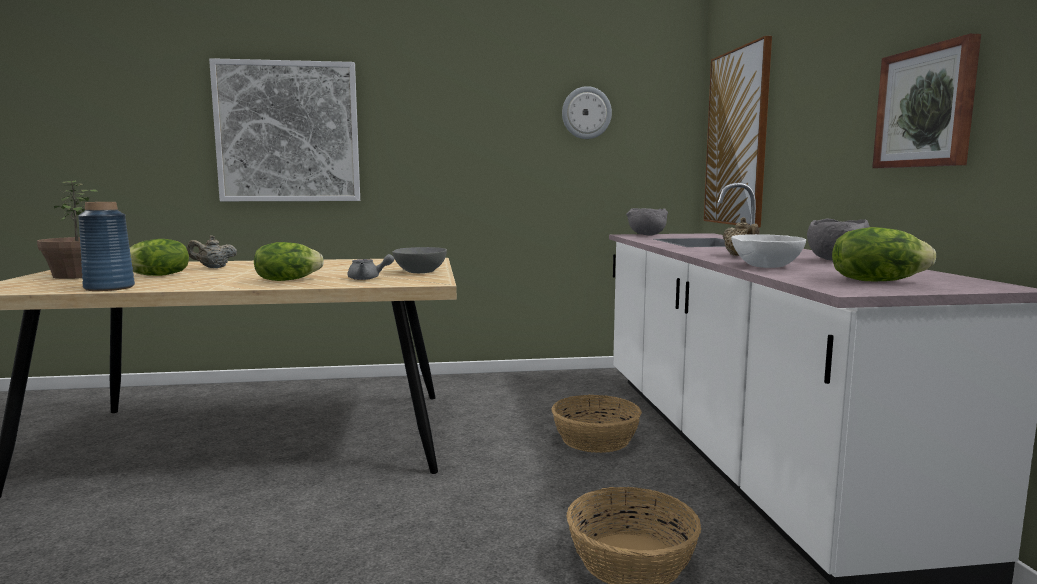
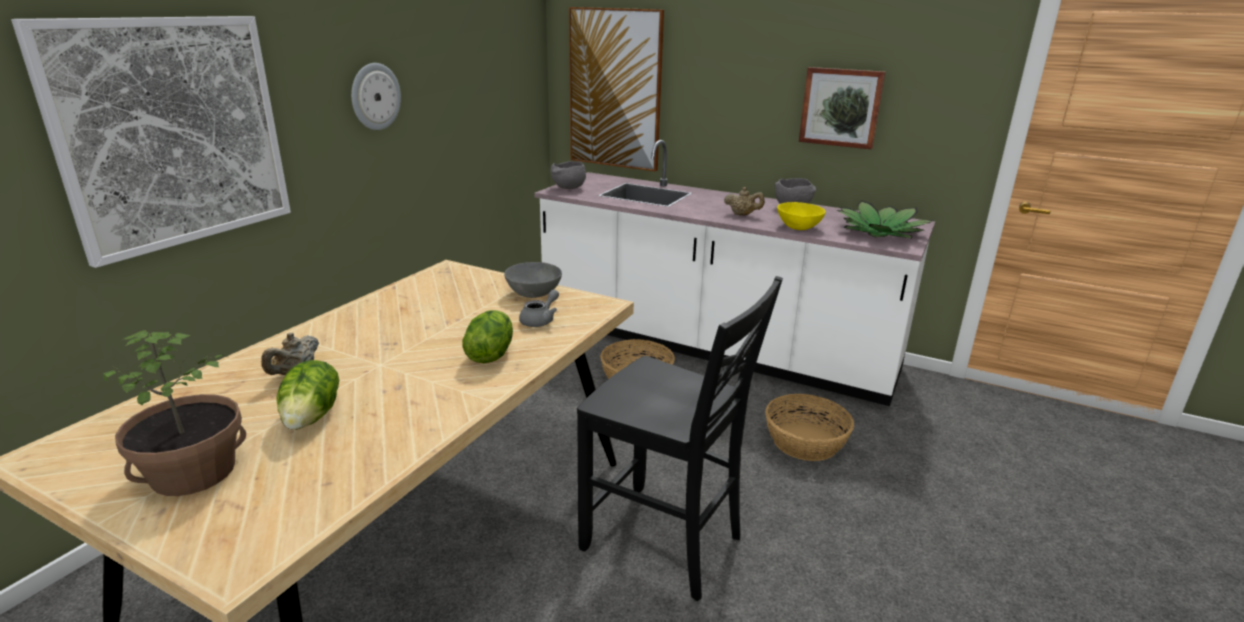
camera: 55 degrees left, 15 degrees up
blue vase [78,202,135,291] -> none
wall clock [562,86,612,139] -> wall clock moved to [351,63,401,130]
white bowl [731,234,806,268] -> yellow bowl [777,202,825,230]
lettuce [832,227,936,281] -> potted plant [837,200,933,238]
none -> black chair [577,276,783,601]

